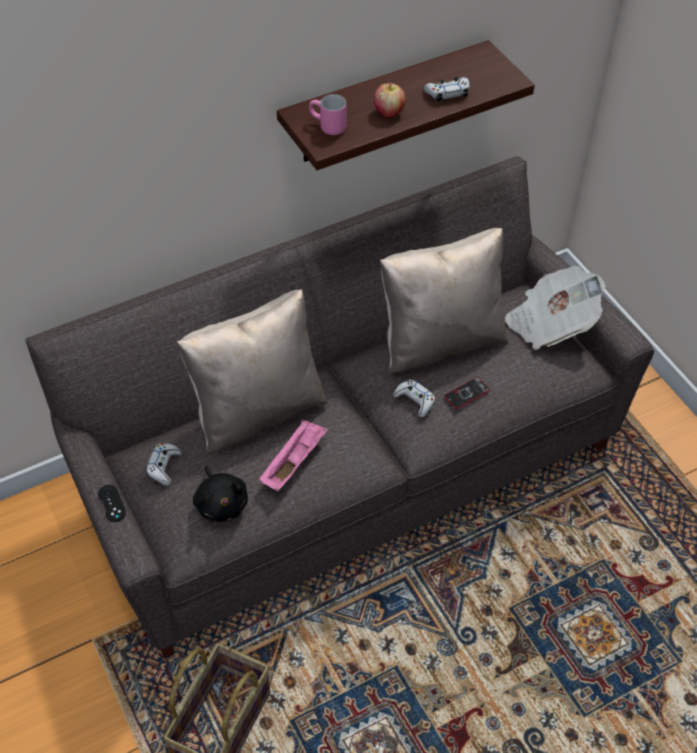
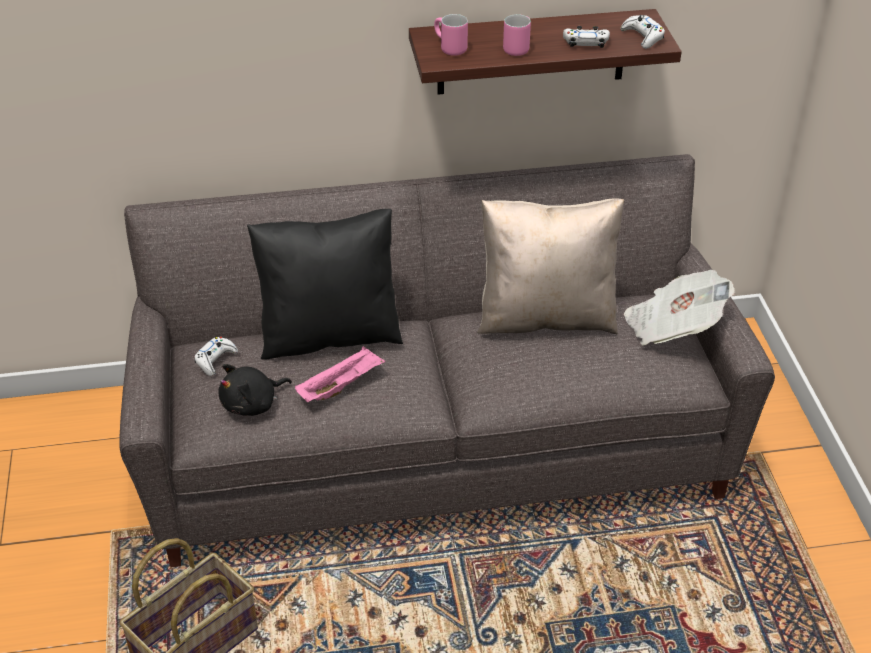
camera: 20 degrees right, 10 degrees down
black game controller [98,485,126,522] -> none
beige pillow [177,289,328,454] -> black pillow [247,209,403,360]
black plush toy [193,466,248,522] -> black plush toy turned 60 degrees clockwise [218,364,292,416]
apple [374,82,405,117] -> pink mug [503,14,531,56]
white game controller [393,380,435,417] -> white game controller moved to [621,15,665,49]
phone [444,377,490,409] -> none

